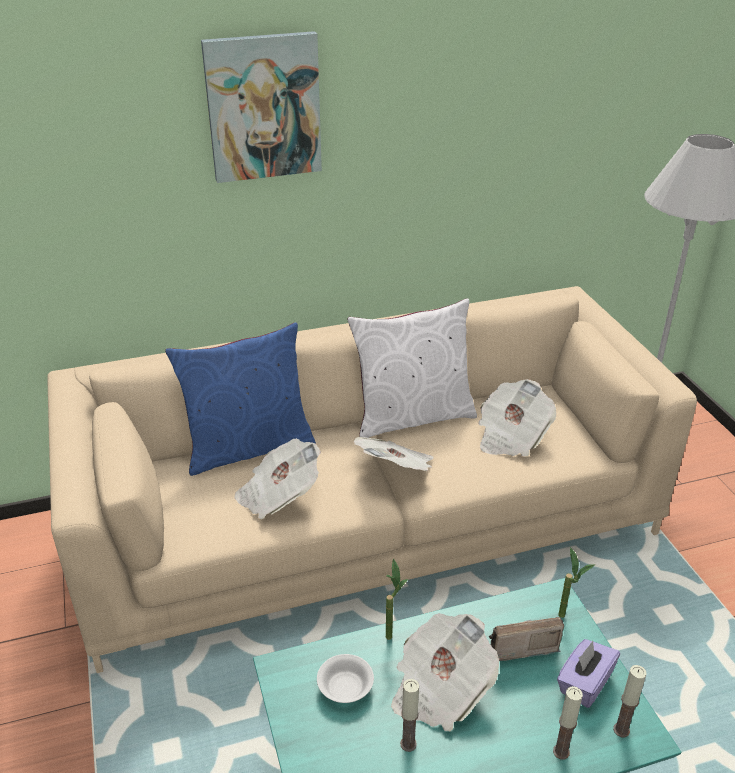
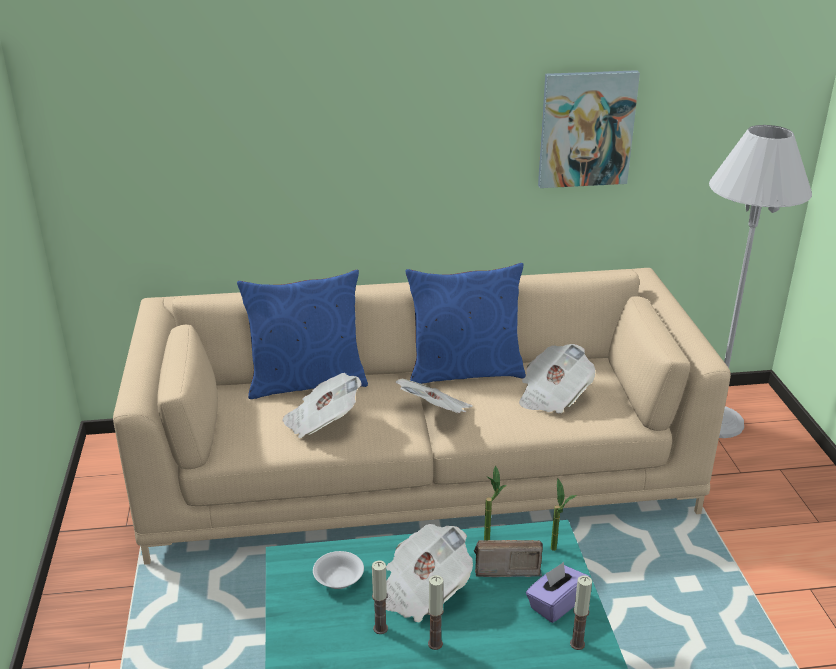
camera: 10 degrees right, 5 degrees down
picture [201,31,322,183] -> picture moved to [538,70,640,188]
white pillow [347,298,477,438] -> blue pillow [405,263,526,384]
potted plant [386,559,408,640] -> potted plant moved to [484,465,507,540]
candle [553,686,583,759] -> candle moved to [428,575,444,650]

